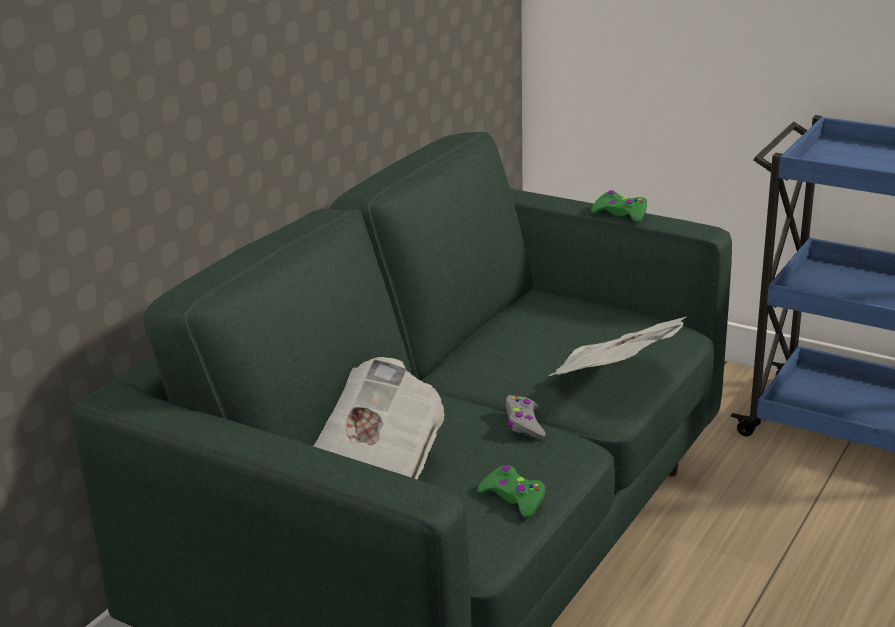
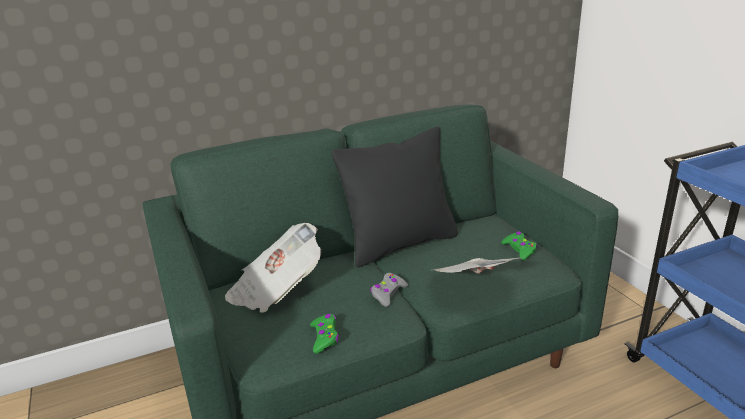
camera: 35 degrees right, 0 degrees up
green game controller [591,190,647,223] -> green game controller moved to [501,232,538,260]
none -> black pillow [332,126,458,267]

